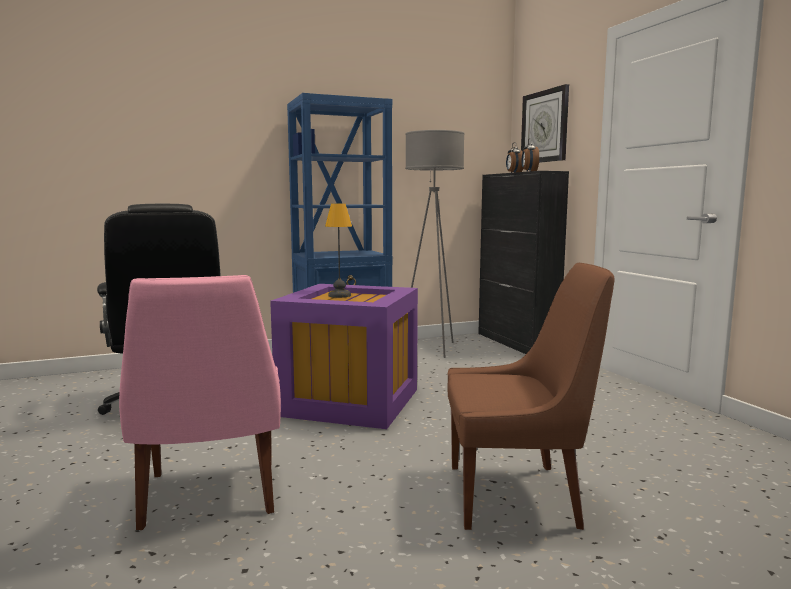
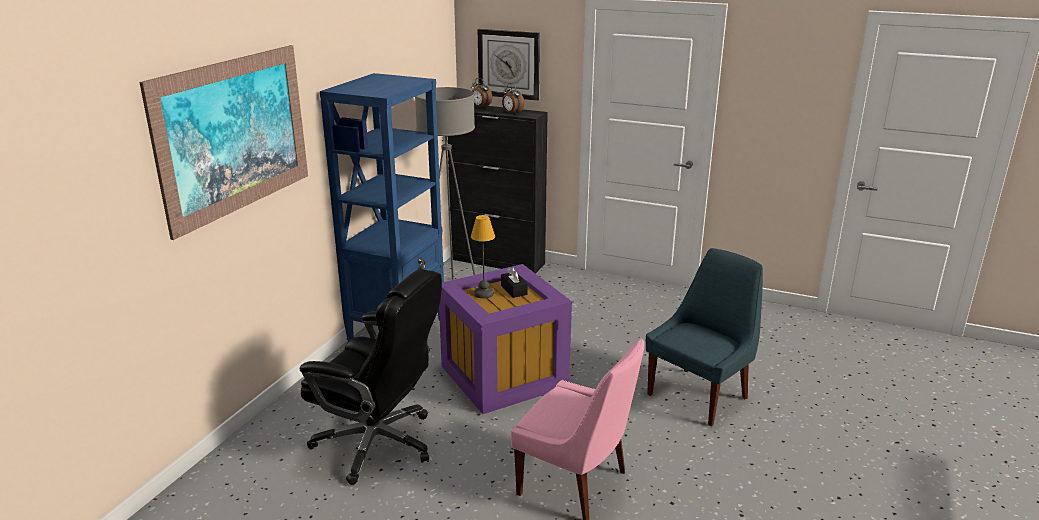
camera: 45 degrees left, 15 degrees up
brown chair [448,263,615,530] -> blue chair [646,248,763,426]
none -> picture [139,45,308,240]
none -> black tissue box [501,267,527,298]

